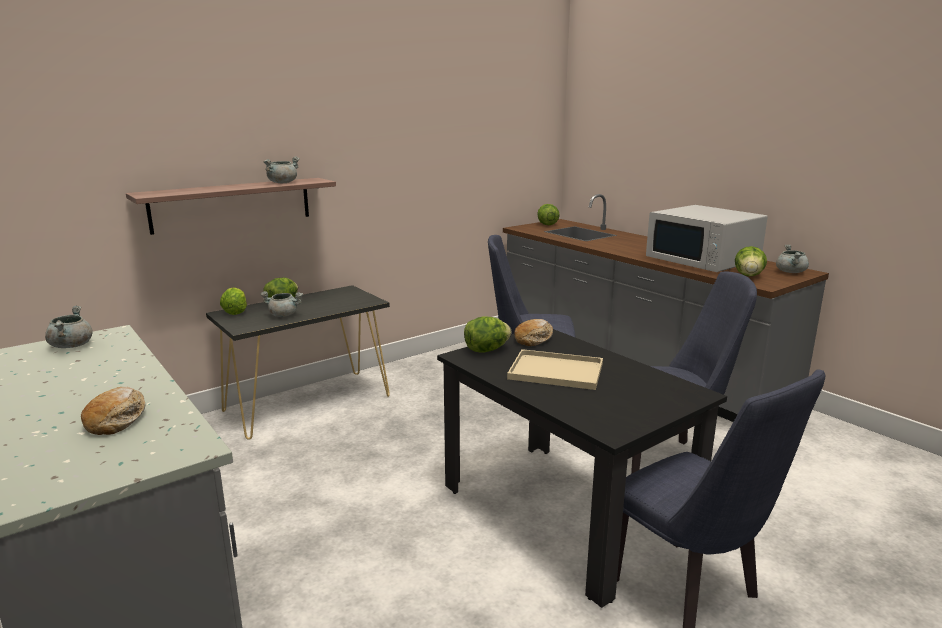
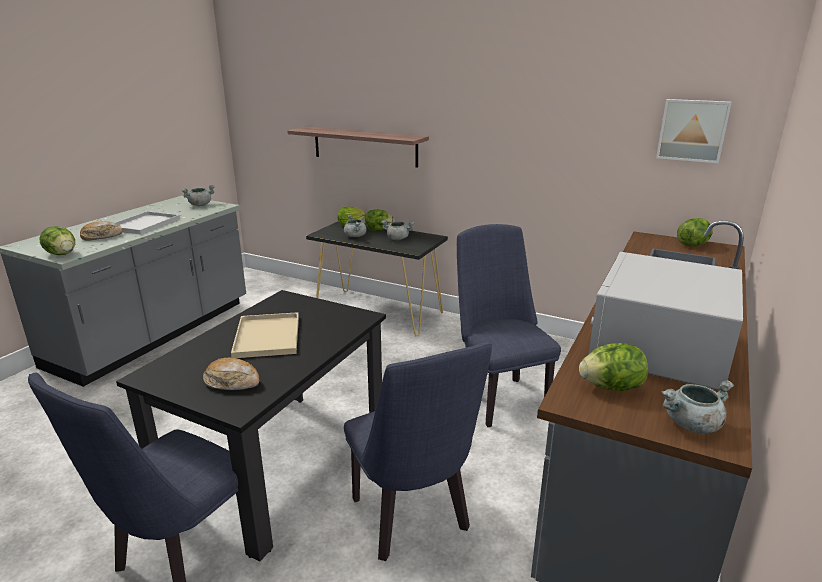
camera: 65 degrees right, 5 degrees up
grey cooking pot [263,157,300,183] -> grey cooking pot moved to [381,220,415,240]
lettuce [464,317,512,353] -> lettuce moved to [40,226,75,255]
bread [514,319,553,346] -> bread moved to [203,357,259,390]
none -> white tray [115,211,180,234]
none -> picture [656,99,732,163]

